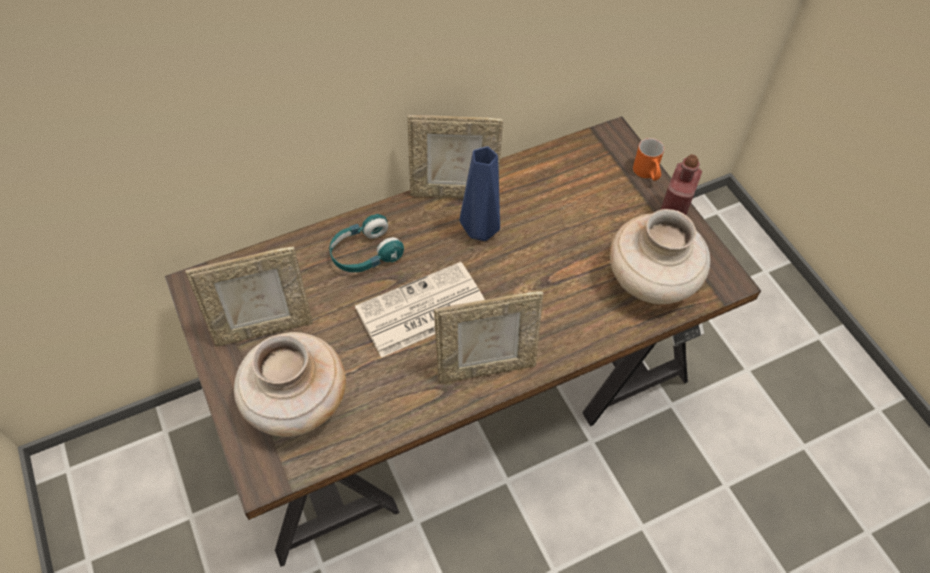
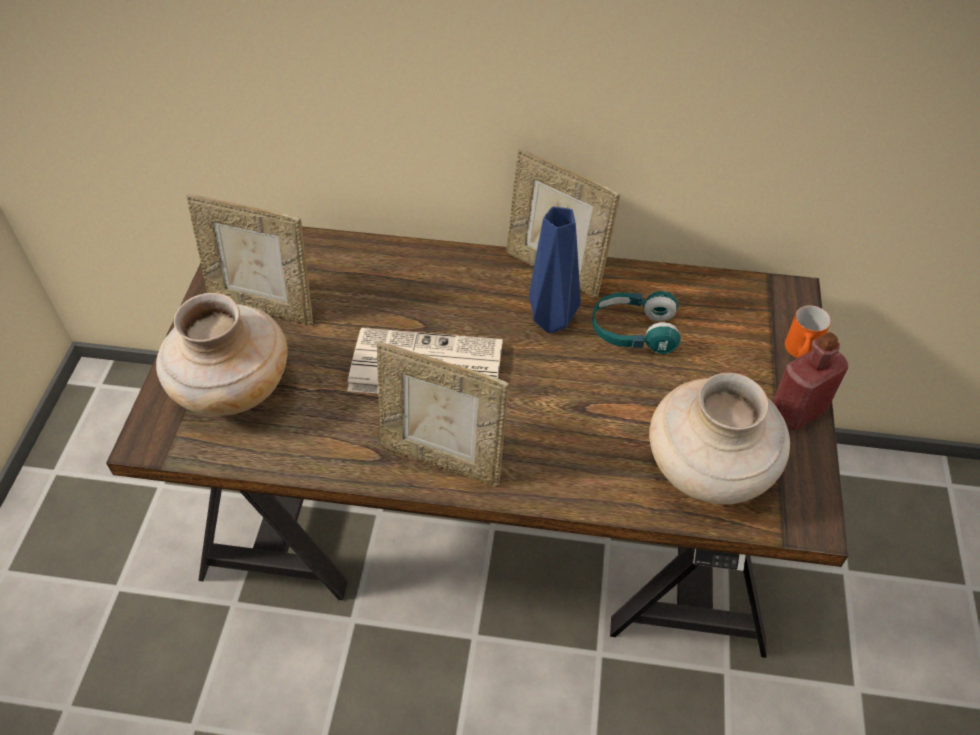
camera: 35 degrees right, 5 degrees down
turquoise headphones [329,214,404,272] -> turquoise headphones moved to [592,291,681,354]

